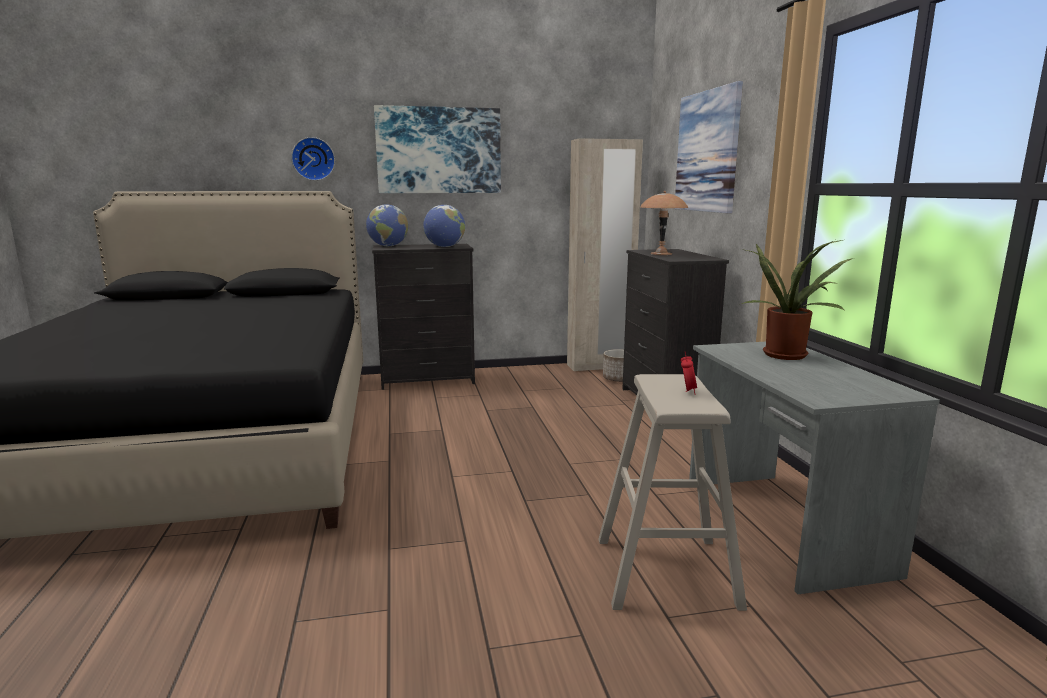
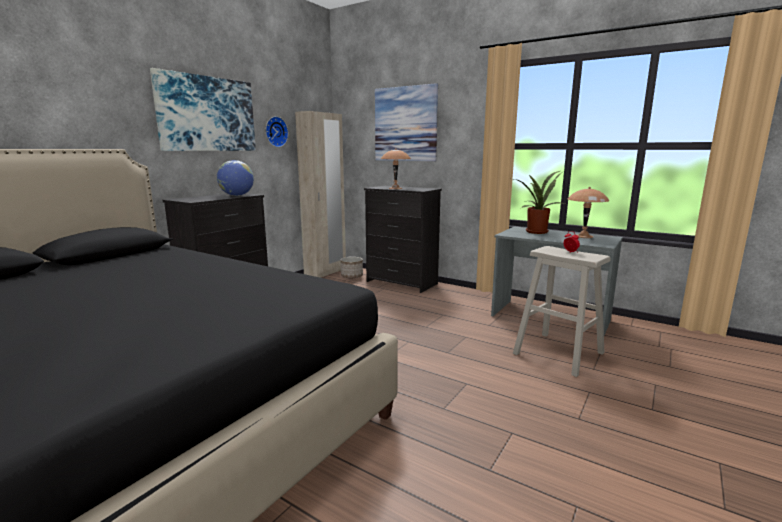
camera: 45 degrees left, 0 degrees up
wall clock [291,137,335,181] -> wall clock moved to [266,116,288,147]
globe [366,204,408,246] -> none
none -> brown table lamp [568,187,609,238]

